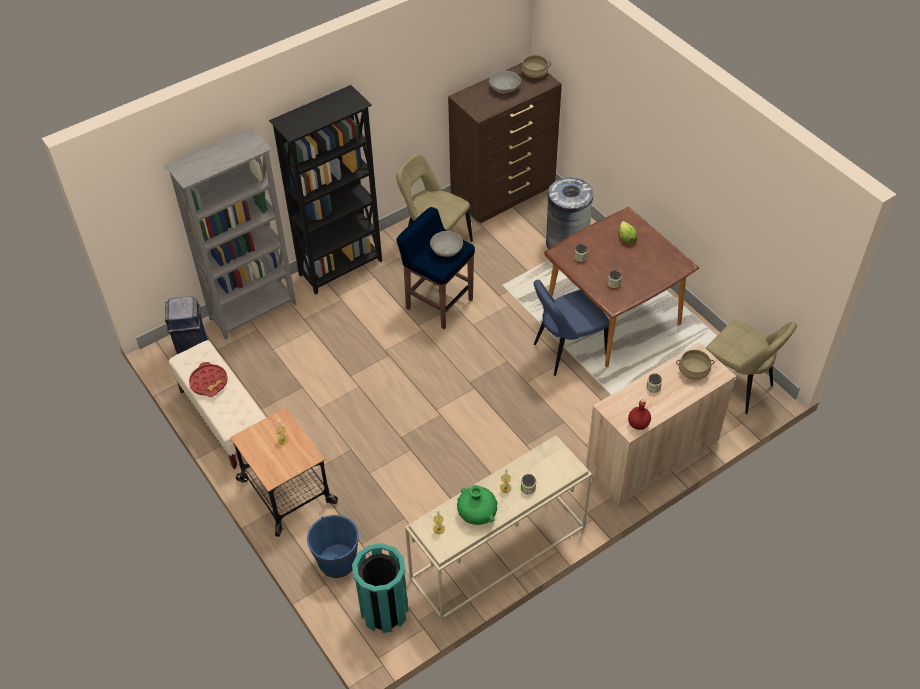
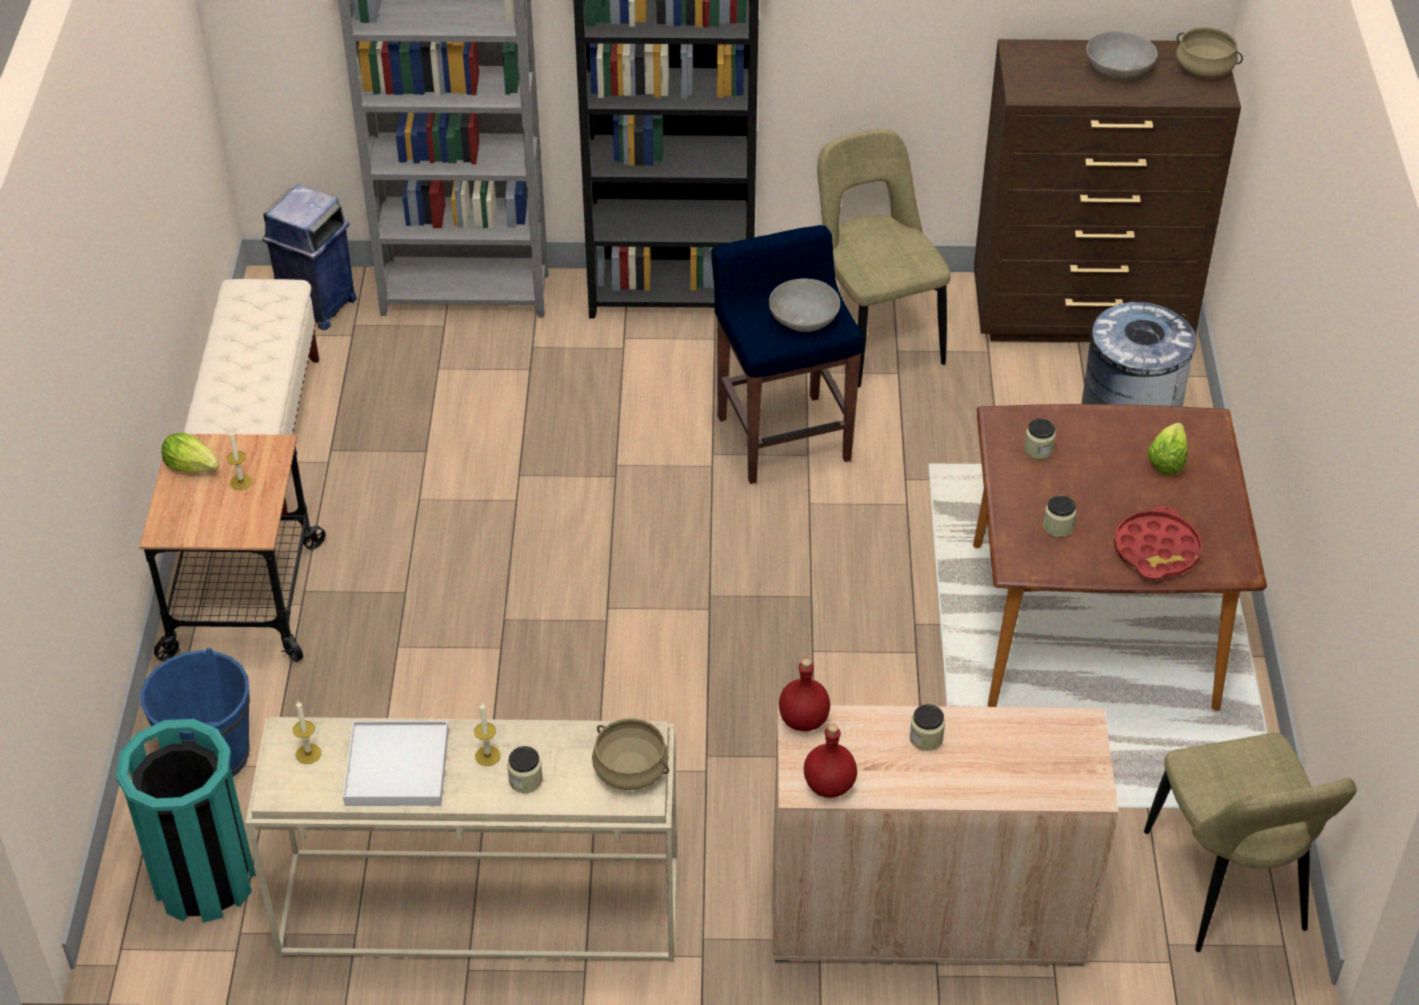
camera: 35 degrees right, 5 degrees down
red tray [189,362,228,397] -> red tray moved to [1114,506,1203,580]
green vase [457,485,497,525] -> white tray [343,721,449,806]
blue chair [534,279,609,376] -> none
beige cooking pot [676,350,714,380] -> beige cooking pot moved to [592,718,669,790]
none -> lettuce [161,432,219,473]
none -> red bottle [779,659,830,731]

